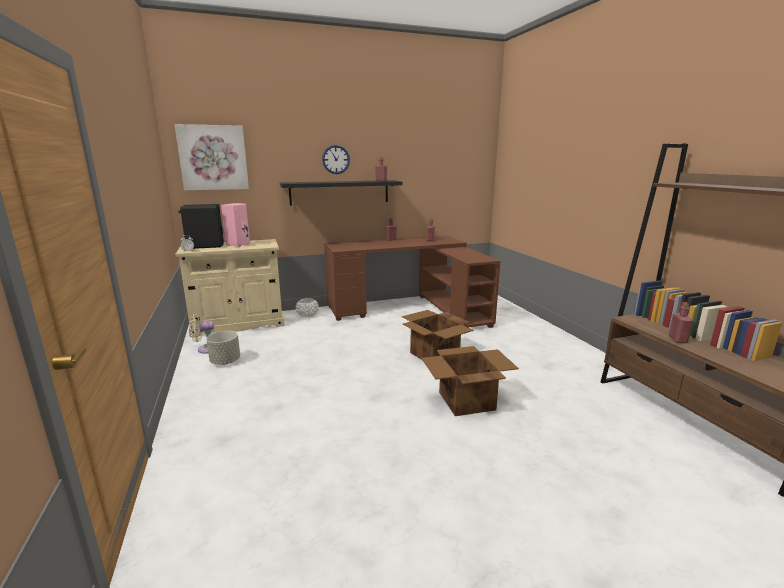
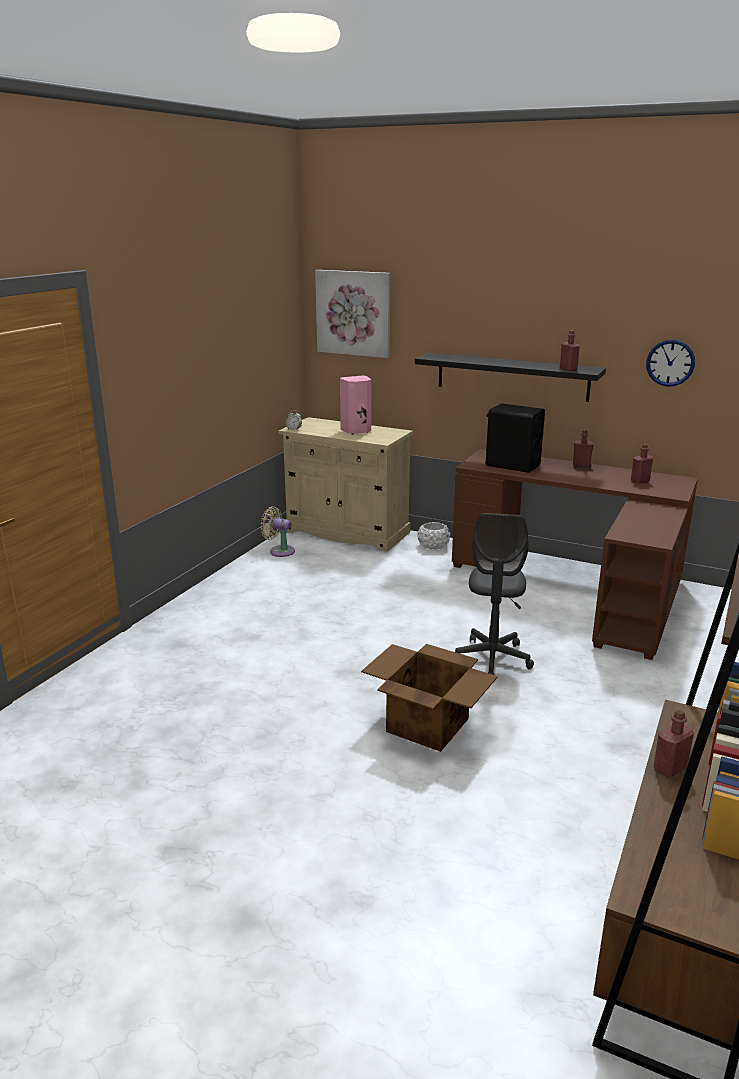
camera: 45 degrees right, 5 degrees up
black speaker [178,204,224,249] -> black speaker moved to [486,403,545,473]
grey planter [206,331,240,365] -> none
wall clock [322,145,350,174] -> wall clock moved to [646,340,695,387]
cardboard box [402,310,473,360] -> grey office chair [455,513,534,675]

